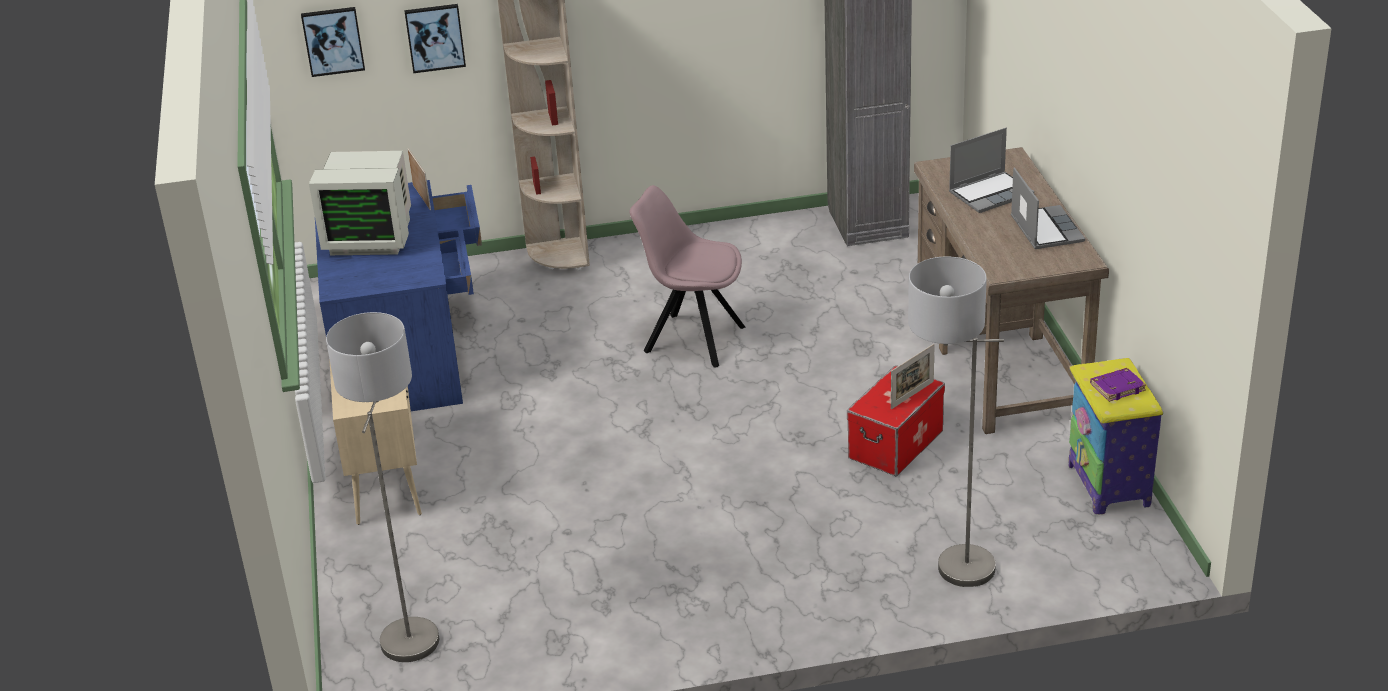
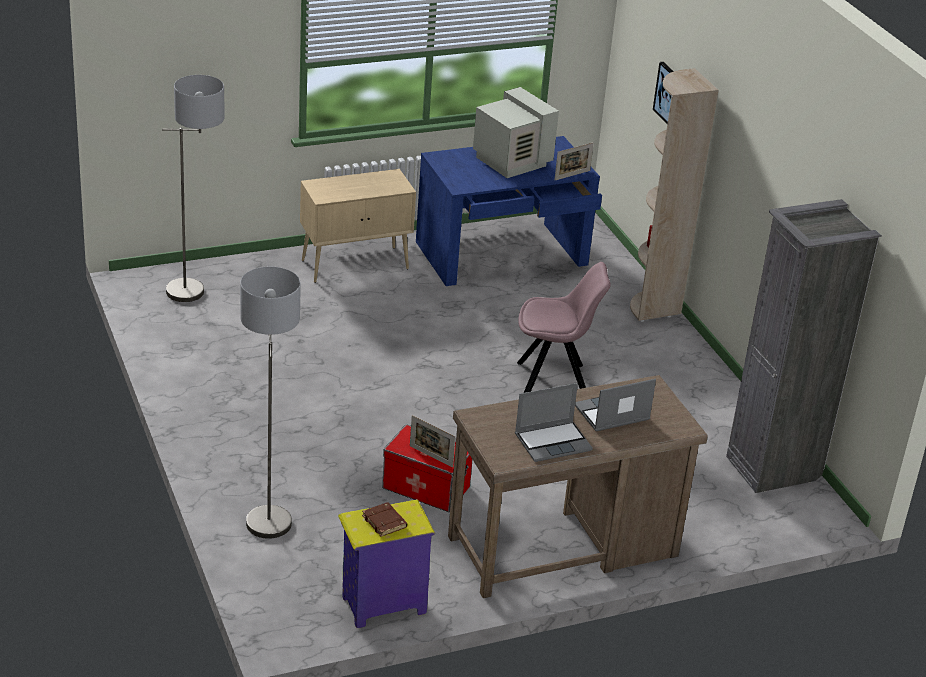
camera: 75 degrees right, 0 degrees up
picture [301,7,365,77] -> none
monitor [309,151,411,255] -> monitor turned 150 degrees clockwise [473,87,559,178]
pink chair [630,185,746,368] -> pink chair turned 75 degrees clockwise [517,262,611,393]
laptop [949,128,1034,213] -> laptop turned 105 degrees clockwise [575,379,656,431]
purple book [1090,368,1146,402] -> brown book [362,502,407,537]

